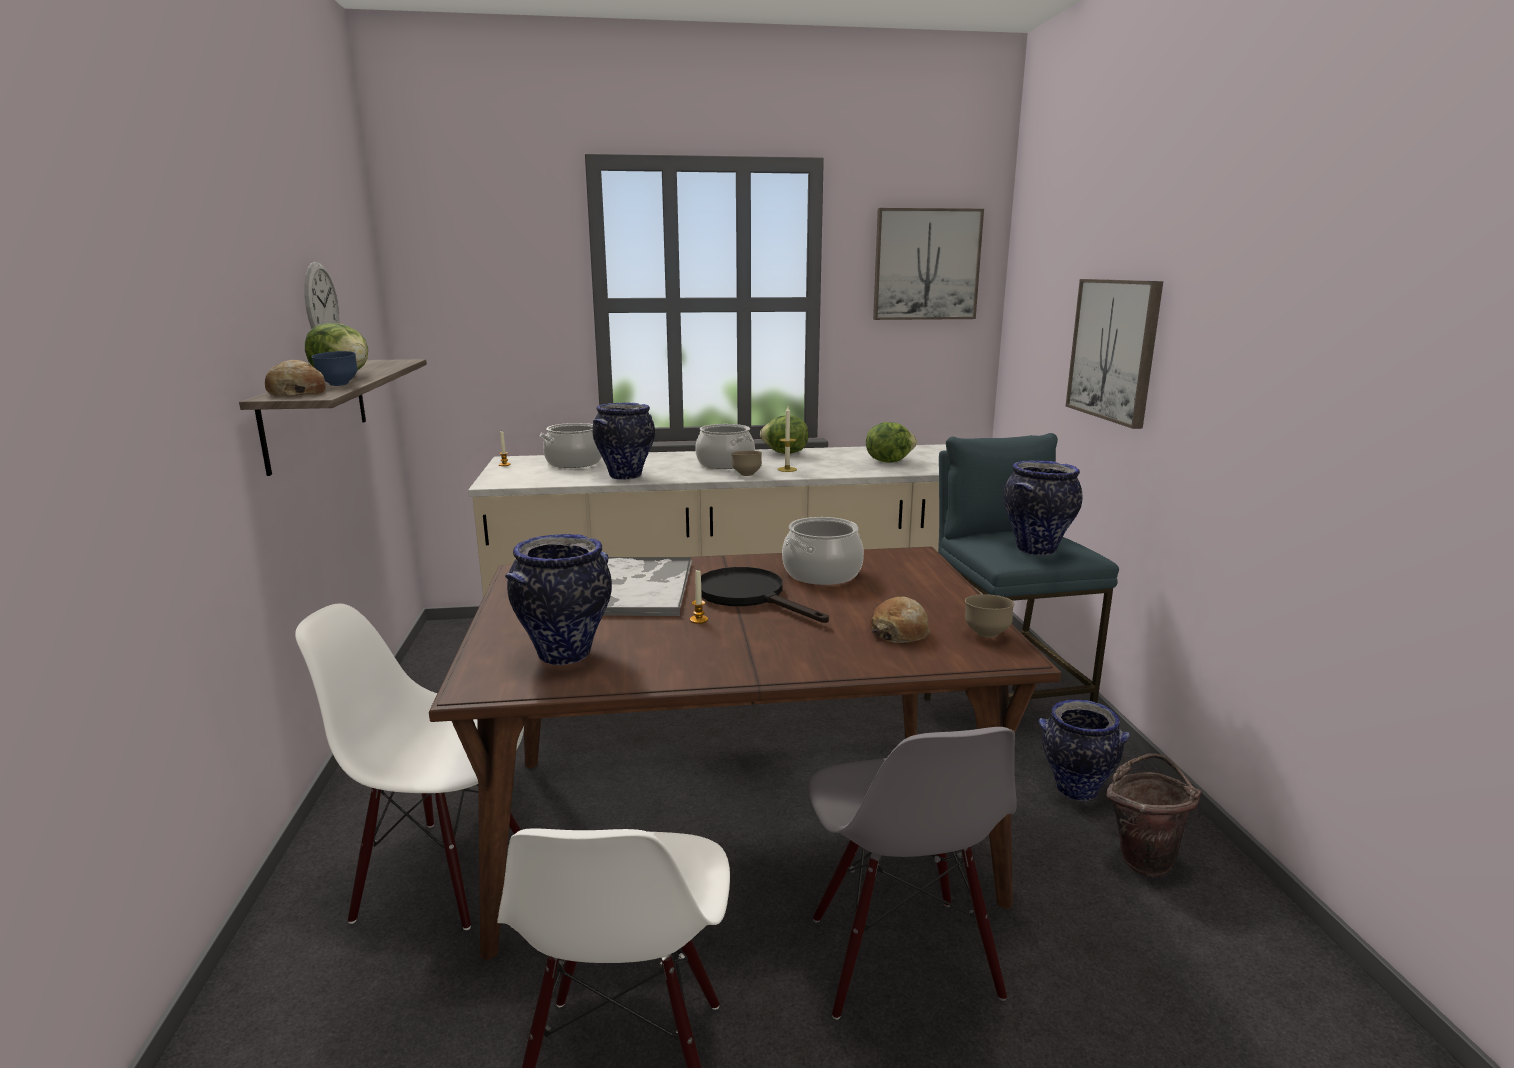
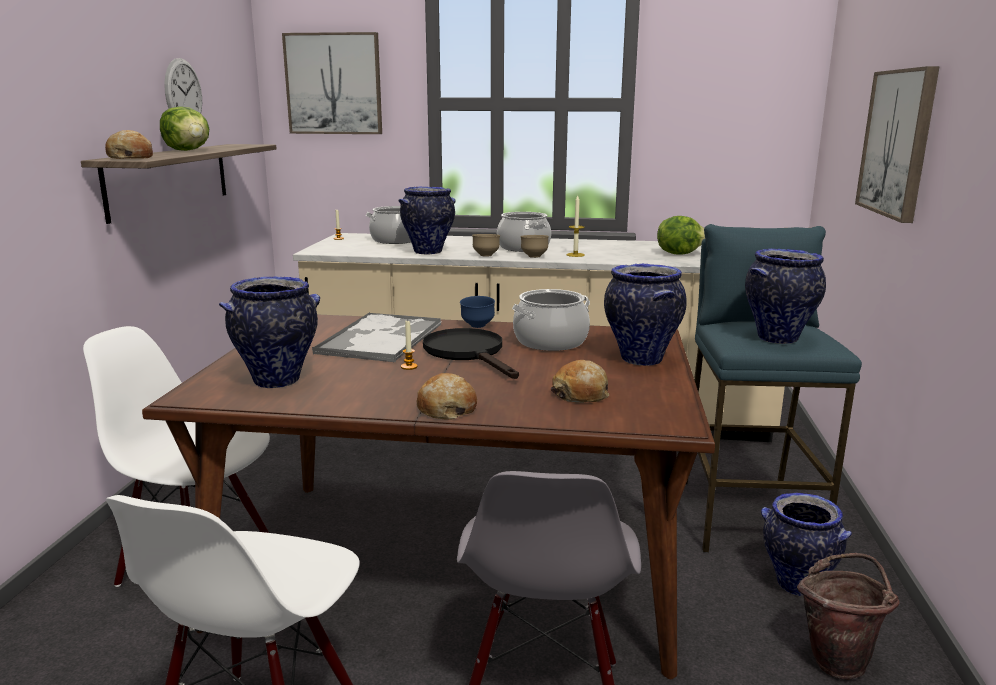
camera: 15 degrees right, 0 degrees up
blue bowl [311,351,358,386] -> blue bowl moved to [460,296,495,328]
lettuce [760,415,809,454] -> none
picture [873,208,984,320] -> picture moved to [282,32,382,134]
brown bowl [965,594,1014,638] -> brown bowl moved to [472,234,500,256]
none -> bread [417,373,477,420]
none -> vase [604,264,687,366]

